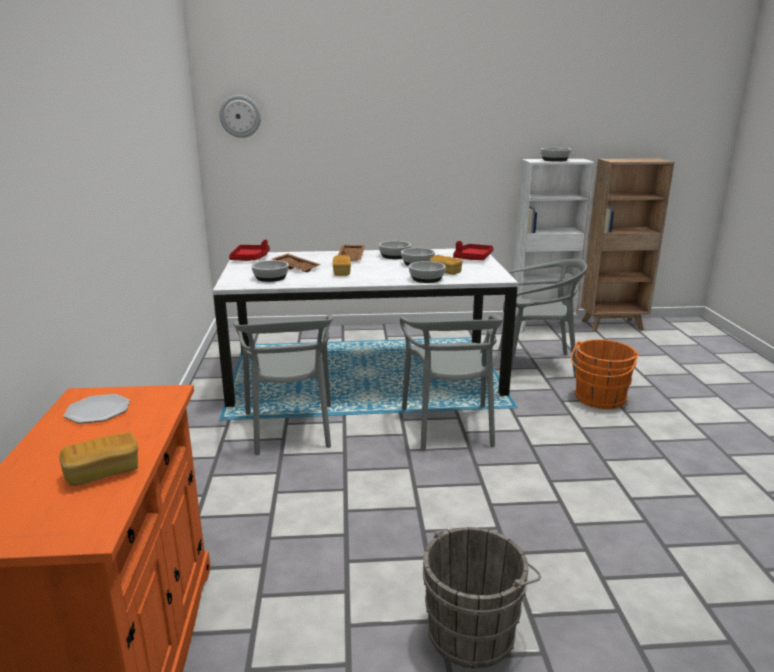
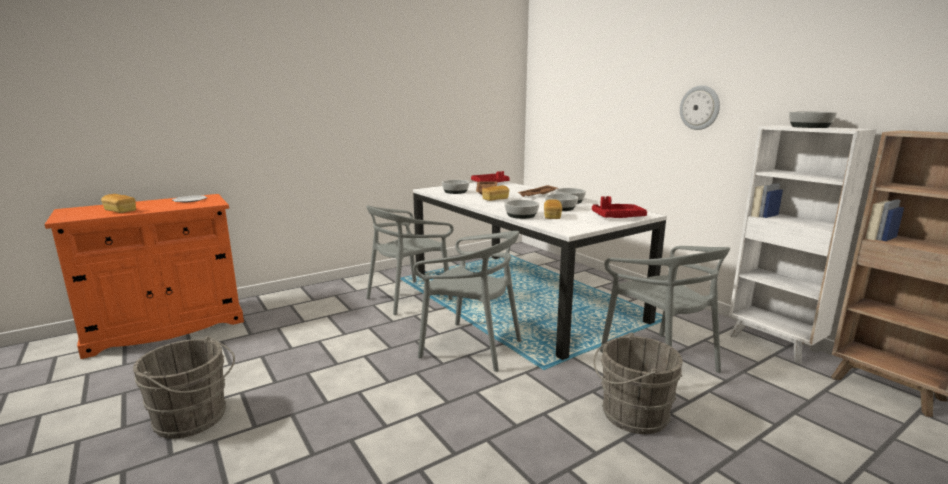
camera: 60 degrees right, 5 degrees down
wall clock [219,95,261,138] -> wall clock moved to [680,85,720,130]
grey chair [400,314,503,451] -> grey chair turned 120 degrees counterclockwise [413,231,522,372]
orange bucket [571,339,639,409] -> grey bucket [593,333,683,434]

